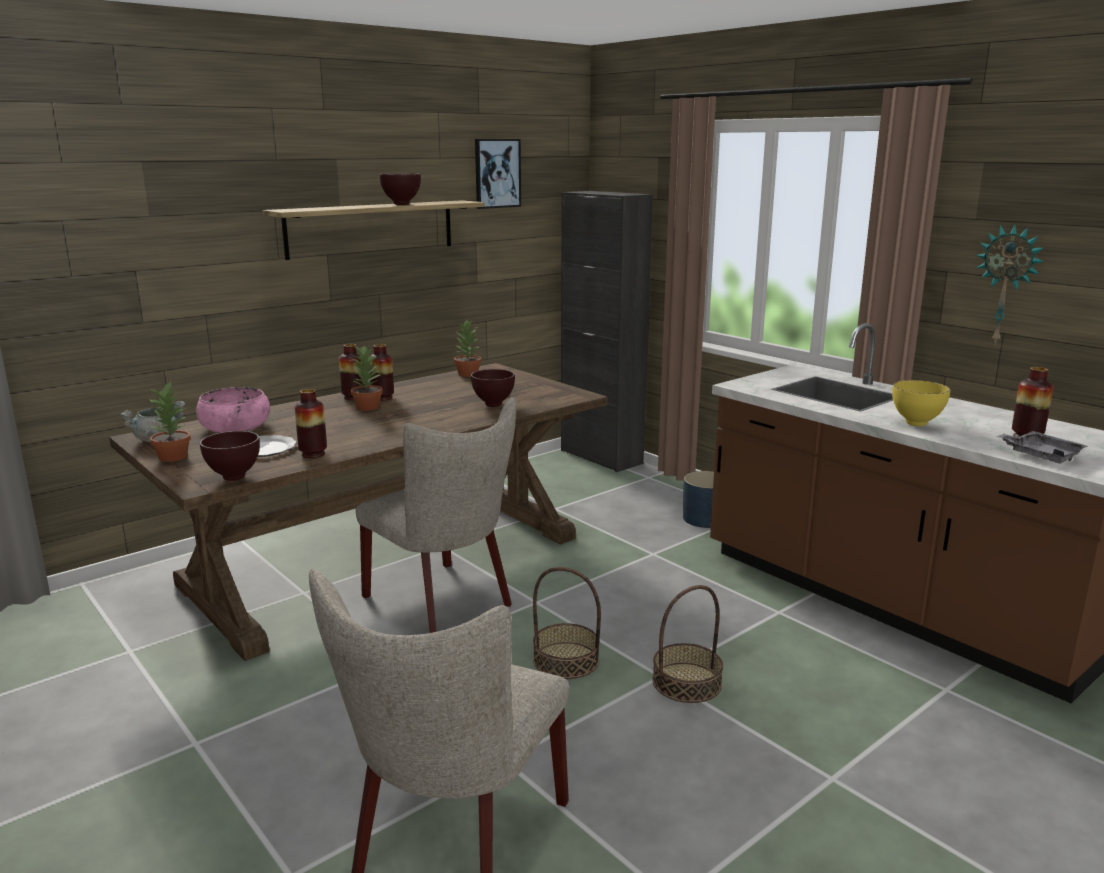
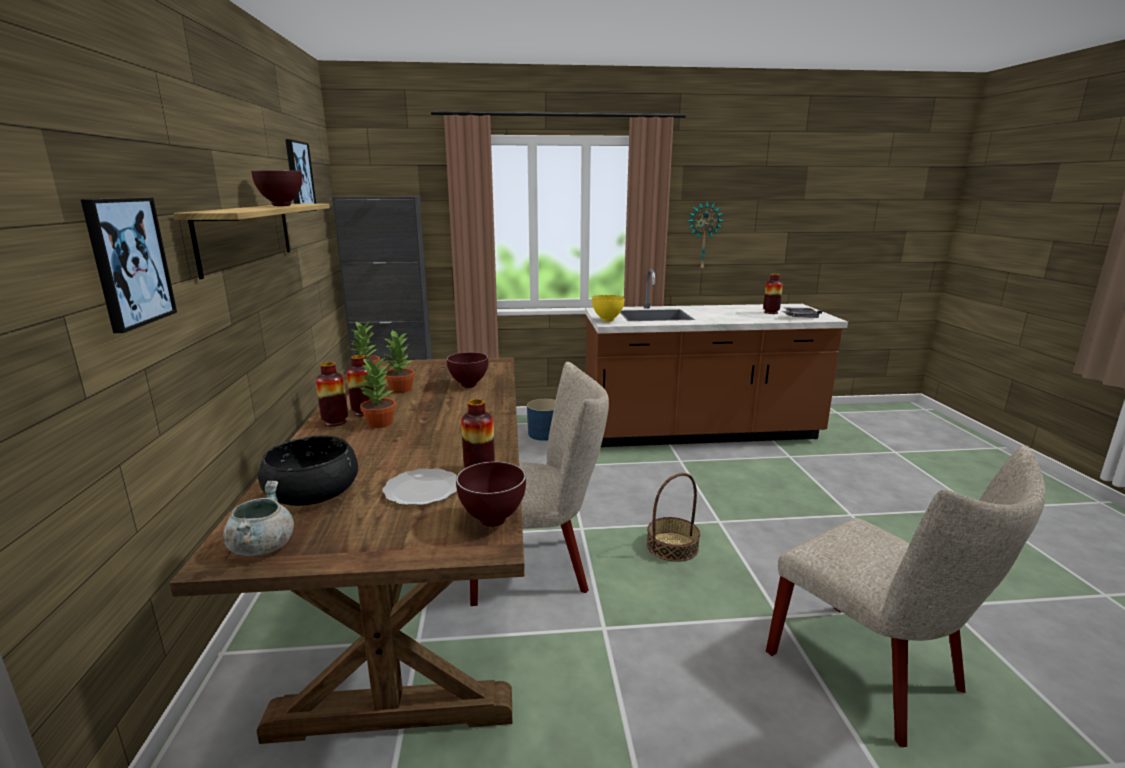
camera: 55 degrees left, 0 degrees up
potted plant [149,382,191,462] -> potted plant moved to [384,330,415,393]
pink bowl [196,387,270,433] -> black bowl [258,436,358,506]
basket [652,585,723,703] -> none
yellow bowl [892,380,951,426] -> yellow bowl moved to [592,295,624,322]
none -> picture [81,198,177,333]

